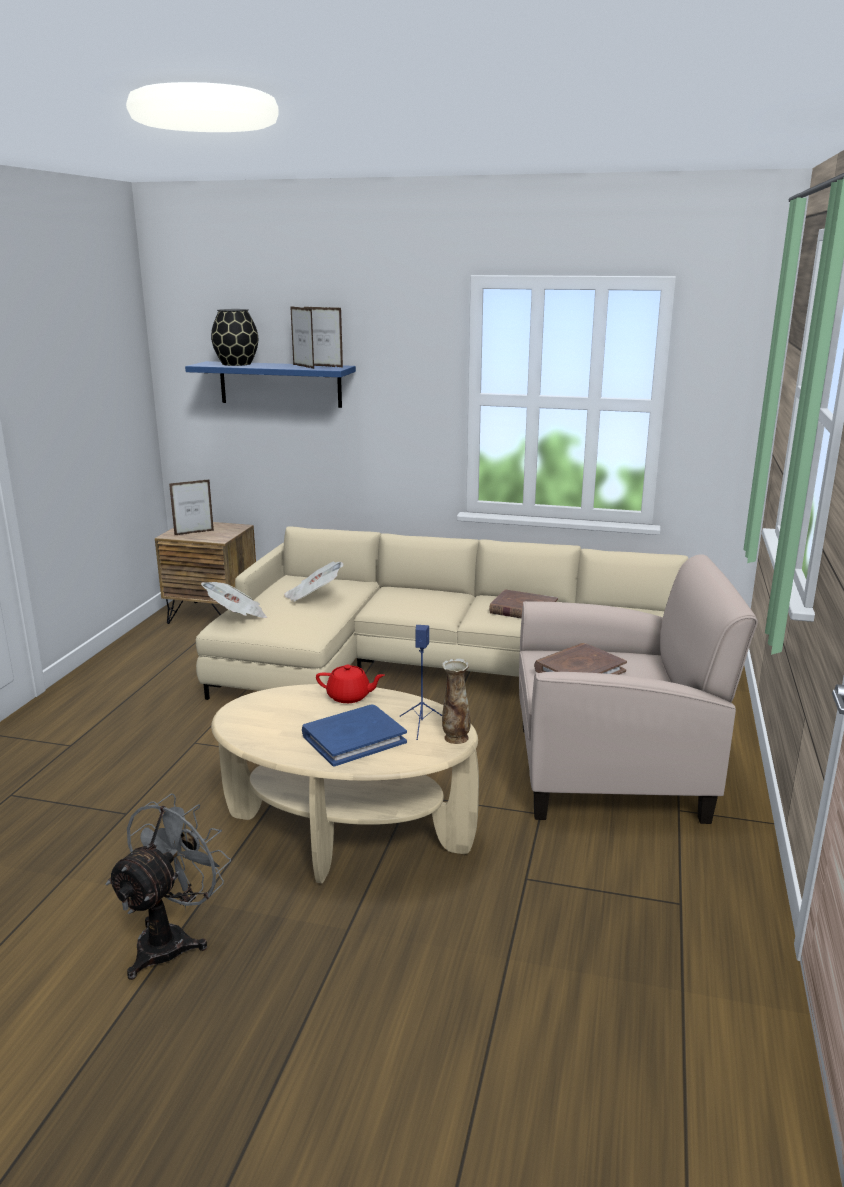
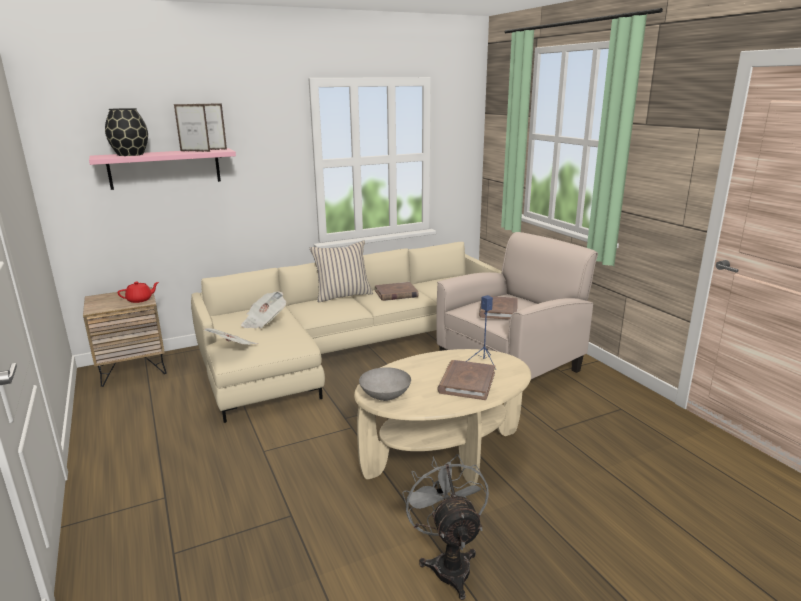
camera: 40 degrees left, 0 degrees up
picture frame [169,479,214,535] -> none
blue shelf [185,361,356,408] -> pink shelf [89,148,236,190]
blue book [302,705,407,767] -> brown book [437,360,495,400]
red teapot [316,665,384,703] -> red teapot moved to [117,281,159,303]
vase [442,658,471,744] -> none
none -> beige pillow [310,241,373,302]
none -> grey bowl [359,367,411,401]

